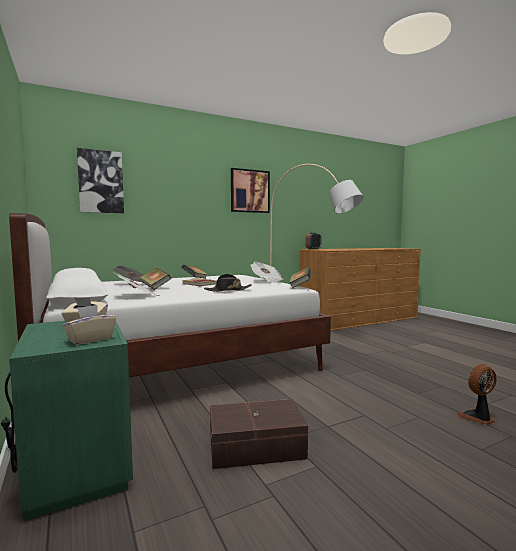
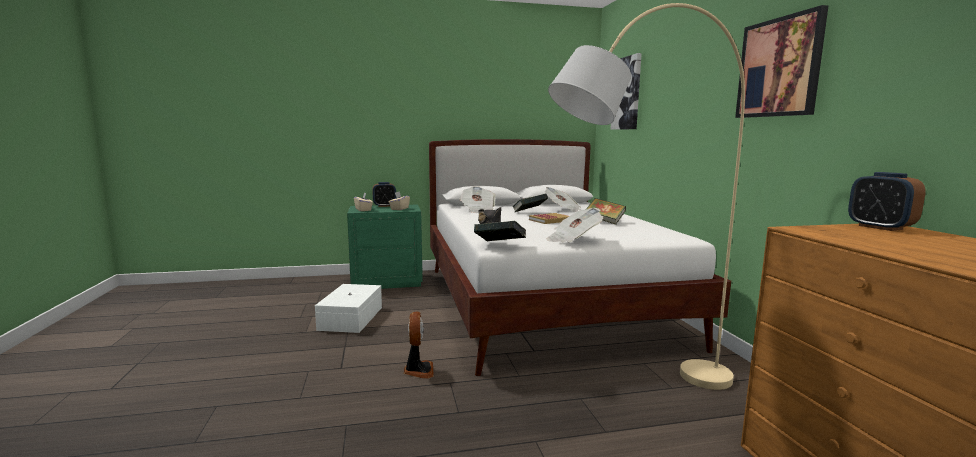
camera: 105 degrees right, 5 degrees up
brown storage box [210,399,308,469] -> white storage box [315,284,382,333]
fan [457,364,497,425] -> fan moved to [404,312,434,379]
none -> alarm clock [372,182,396,207]

